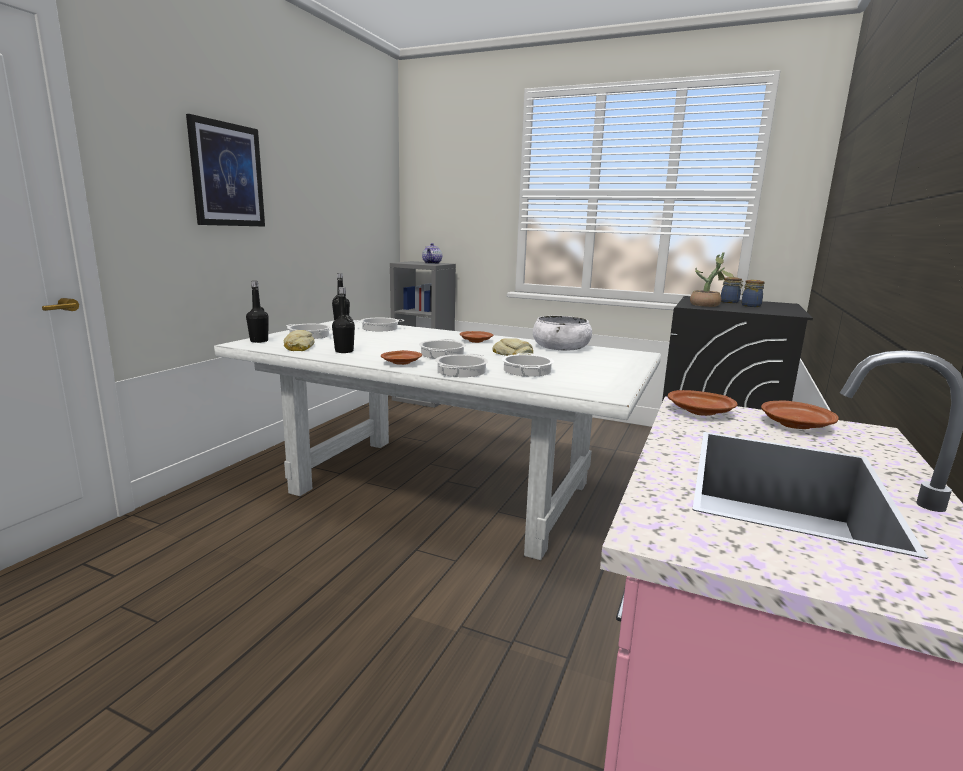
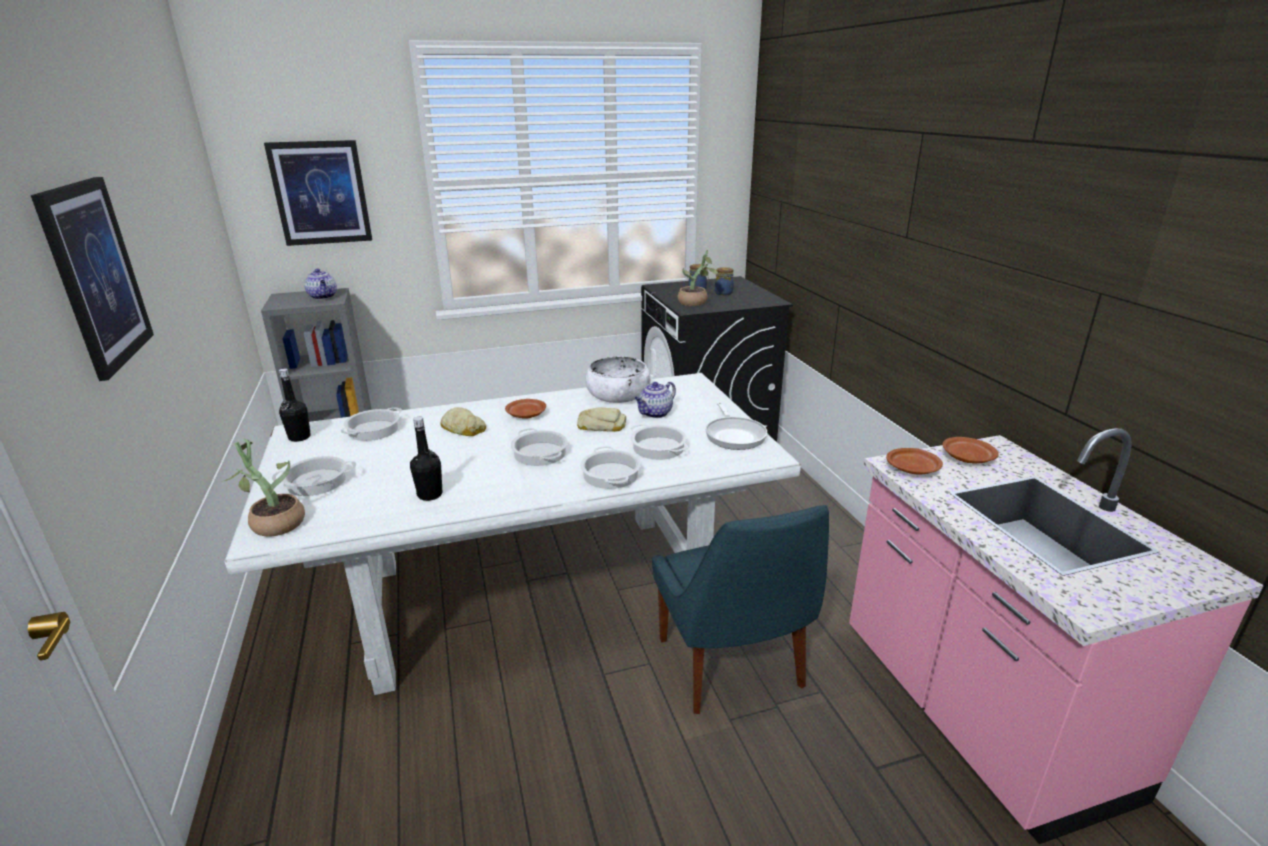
camera: 40 degrees left, 10 degrees up
black bottle [246,281,269,343] -> potted plant [224,439,305,536]
bread [283,330,315,351] -> bread moved to [441,407,486,436]
brown plate [381,350,422,365] -> none
none -> picture [264,140,372,246]
none -> teapot [635,382,676,418]
none -> blue chair [652,505,829,714]
none -> frying pan [706,402,767,450]

